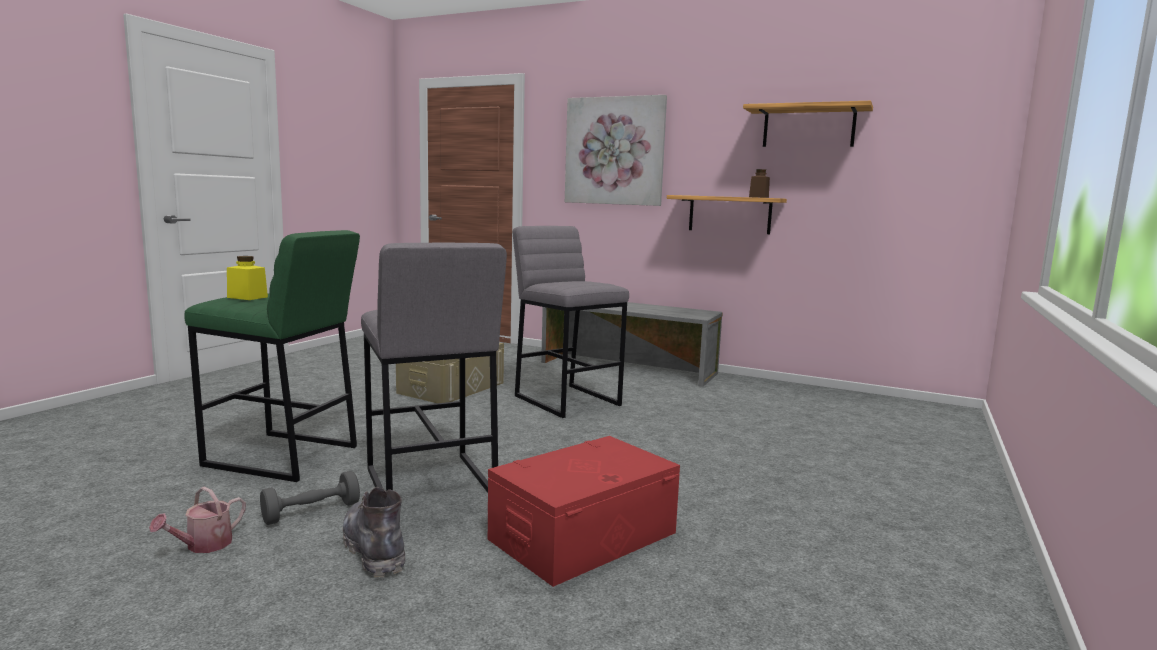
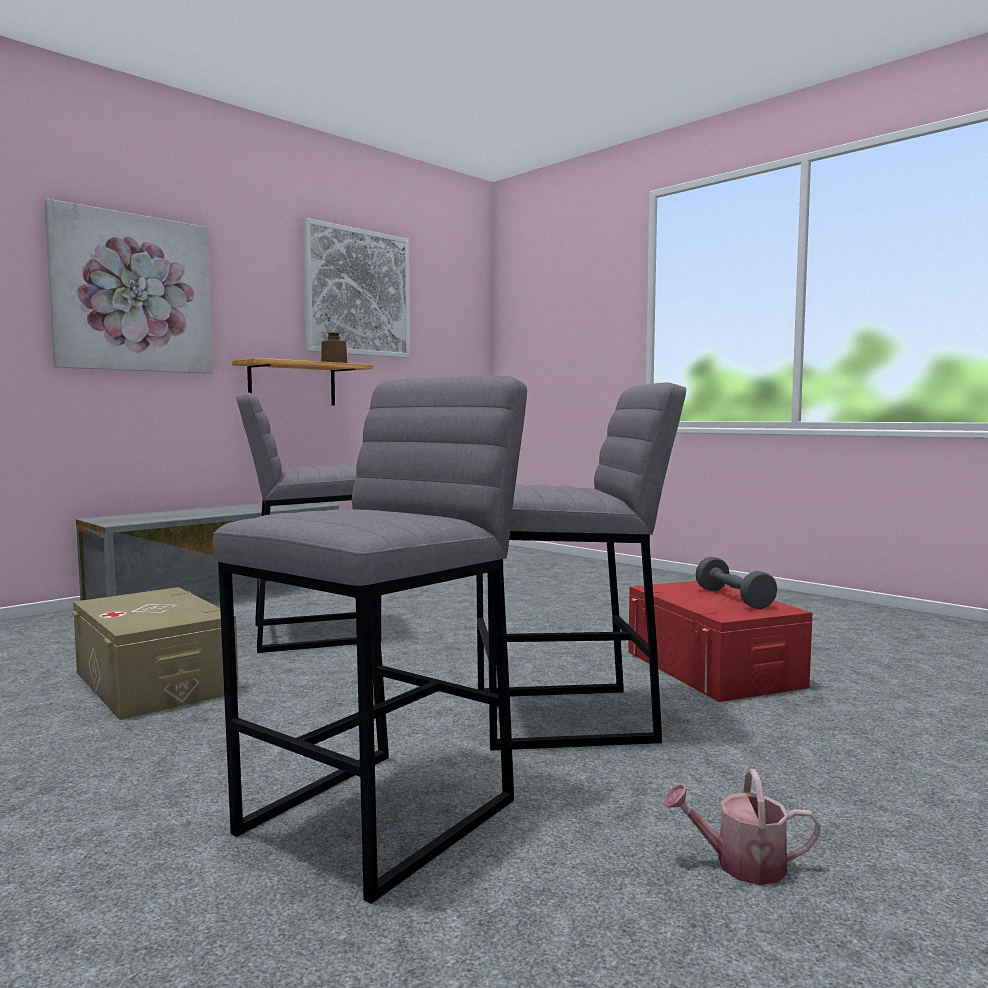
camera: 70 degrees left, 5 degrees down
watering can [149,487,246,553] -> watering can turned 135 degrees clockwise [663,769,821,885]
green stool [184,230,360,482] -> grey stool [213,376,527,904]
yellow jar [227,256,268,300] -> none
grey dumbbell [260,471,360,525] -> grey dumbbell moved to [695,557,777,609]
grey boot [342,487,405,578] -> none
shelf [743,101,873,147] -> picture [303,218,410,358]

